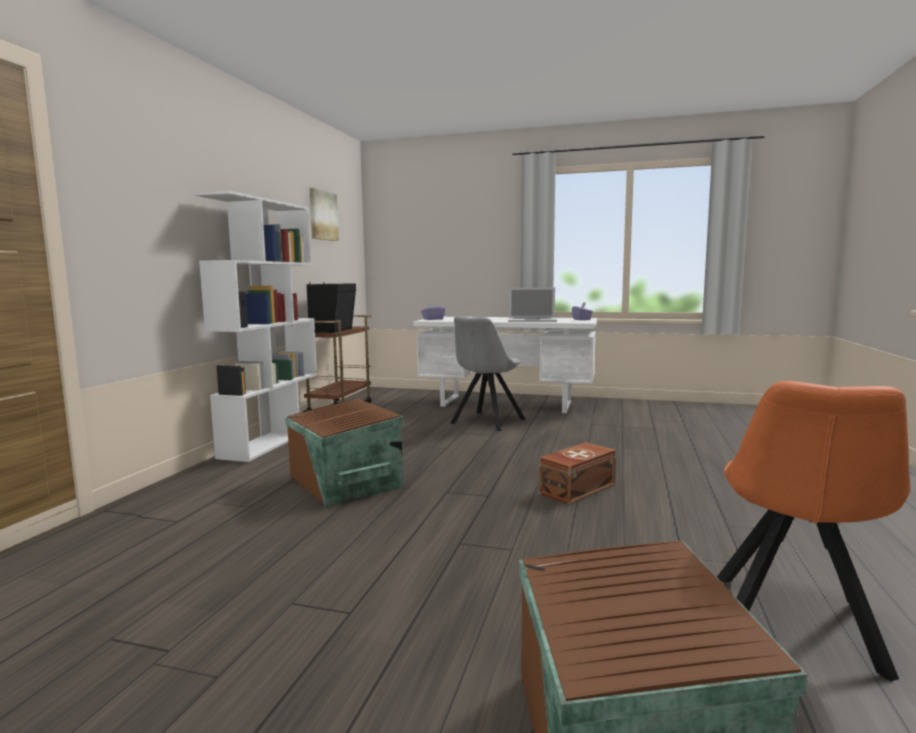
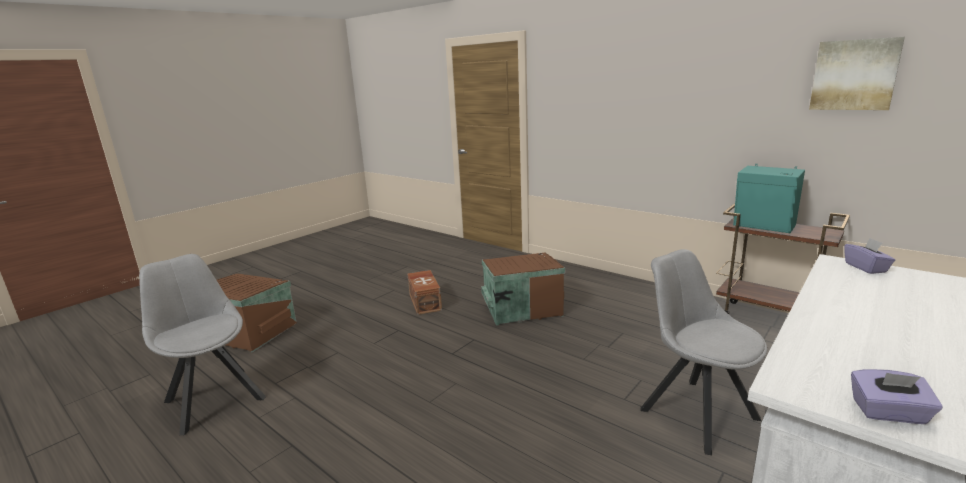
camera: 115 degrees right, 10 degrees up
white bookcase [194,190,317,462] -> none
black speaker [307,282,356,333] -> turquoise speaker [733,164,805,233]
laptop [508,287,557,322] -> none
brown storage box [539,442,616,505] -> brown storage box moved to [407,270,442,315]
orange chair [717,381,911,681] -> grey chair [139,254,266,435]

